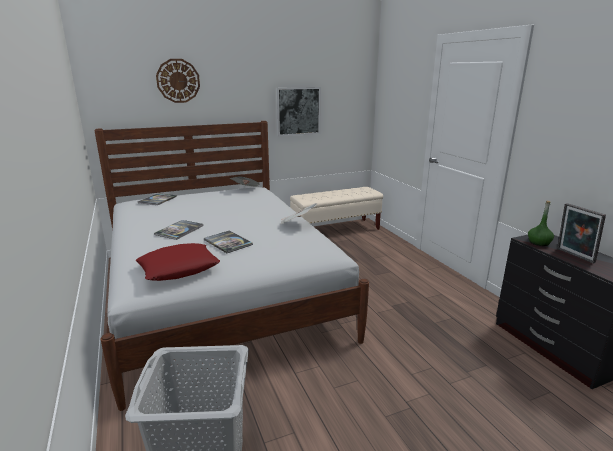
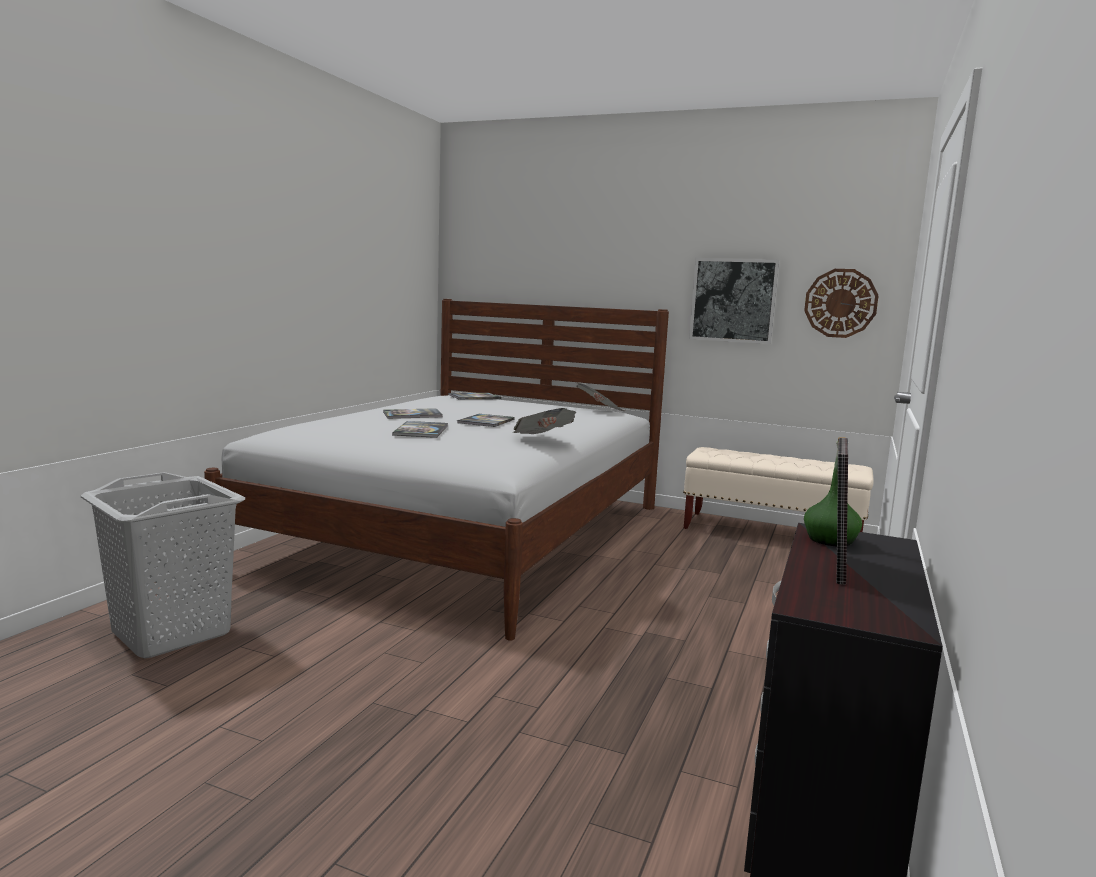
camera: 45 degrees right, 10 degrees down
red pillow [136,243,220,281] -> none
wall clock [156,59,200,103] -> wall clock moved to [804,269,879,338]
none -> book [457,414,515,427]

